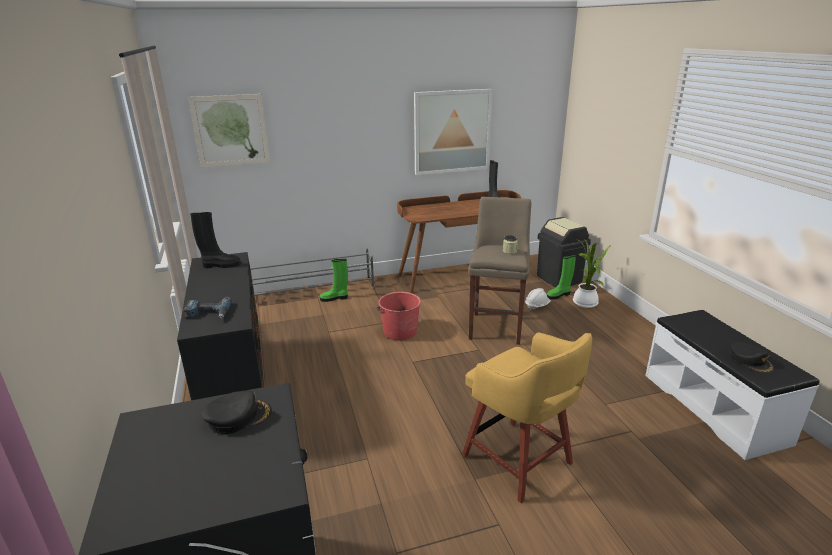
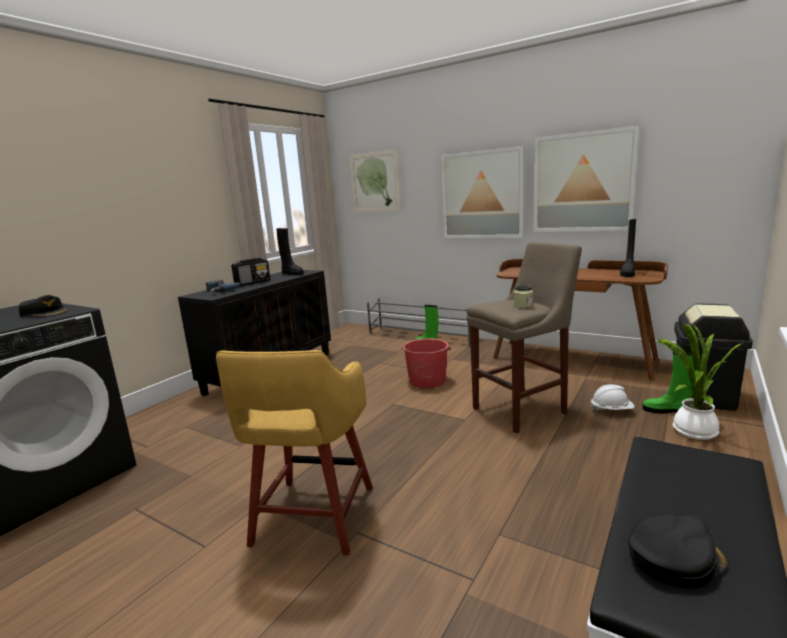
camera: 50 degrees right, 10 degrees down
black cap [730,342,774,373] -> black cap turned 135 degrees counterclockwise [628,514,729,589]
none -> radio [231,257,270,286]
none -> picture [441,146,525,238]

